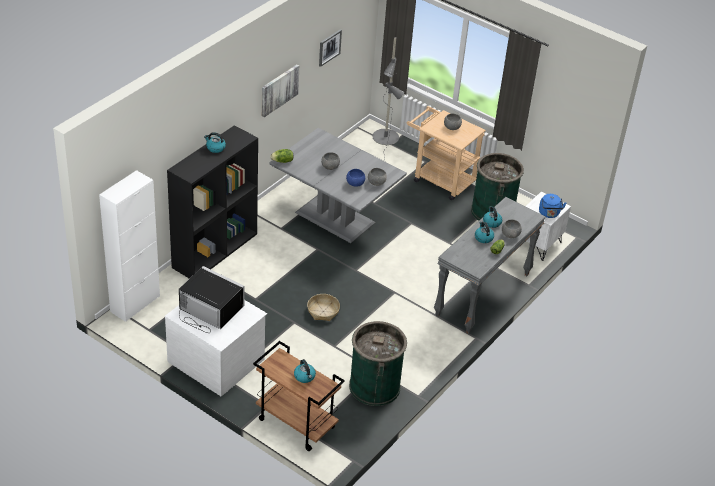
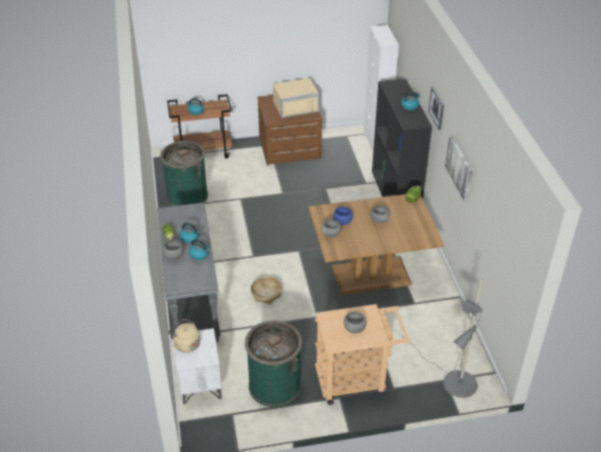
camera: 135 degrees right, 0 degrees up
white dresser [165,300,267,396] -> brown dresser [257,95,323,166]
black microwave [179,266,245,333] -> beige microwave [273,78,319,118]
grey dining table [270,128,407,243] -> brown dining table [308,194,444,295]
basket [307,294,340,321] -> basket moved to [250,277,282,304]
picture [319,29,342,67] -> picture moved to [428,87,444,130]
blue kettle [539,194,566,218] -> beige kettle [168,319,200,353]

